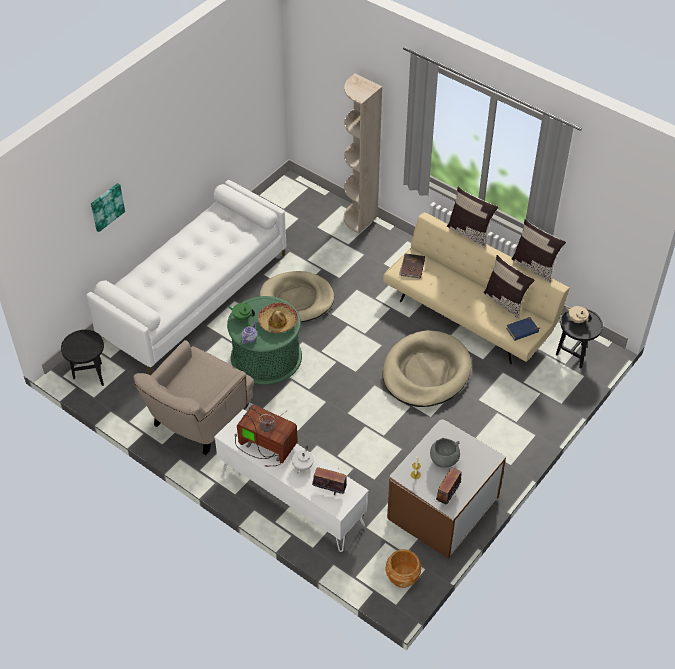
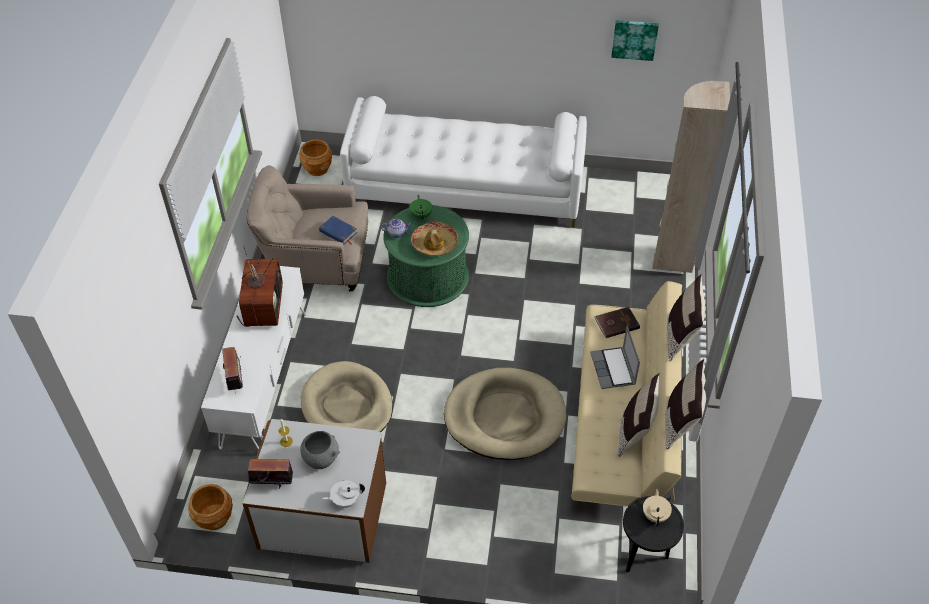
camera: 60 degrees right, 0 degrees up
black side table [61,330,104,386] -> brown planter [299,139,332,176]
picture [91,183,125,232] -> picture moved to [611,20,659,61]
beige dog bed [259,271,334,322] -> beige dog bed moved to [301,361,393,433]
white teapot [292,445,314,473] -> white teapot moved to [322,480,365,508]
blue book [506,317,541,341] -> blue book moved to [319,216,357,245]
none -> laptop [590,326,640,389]

